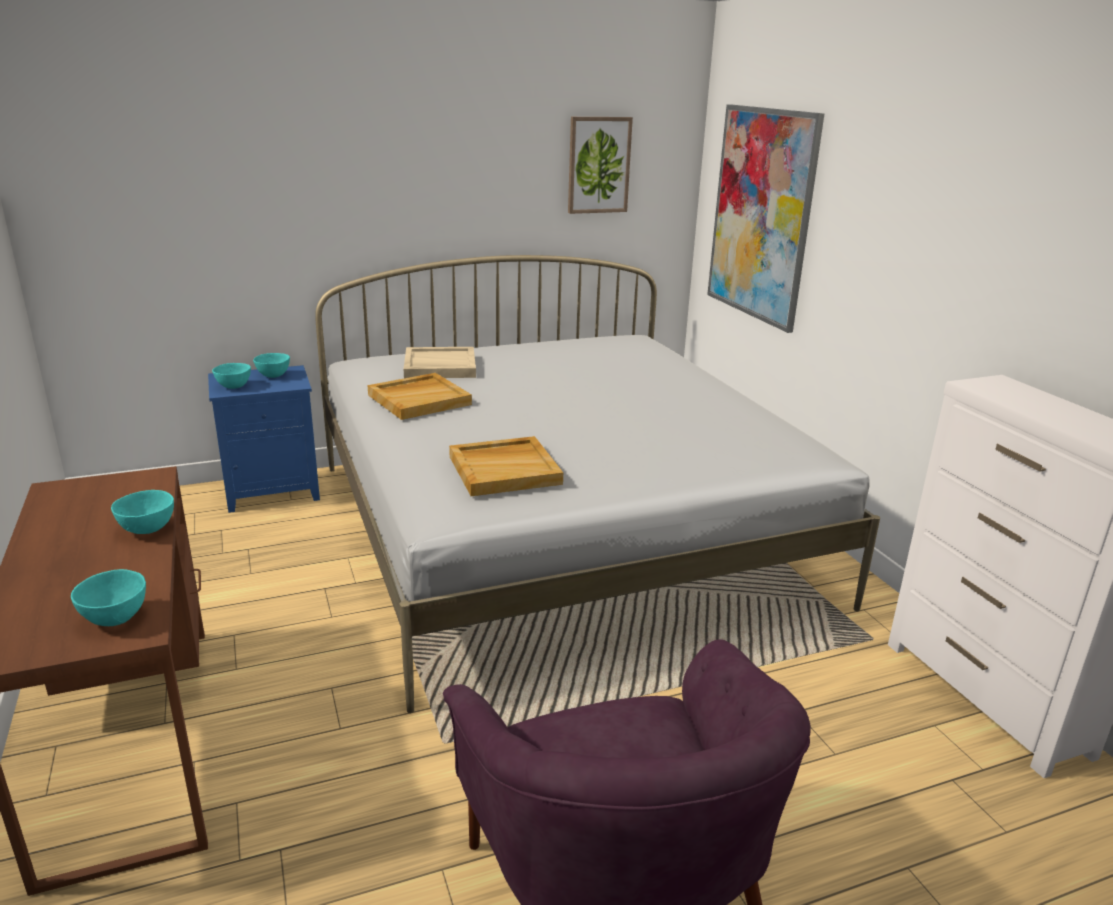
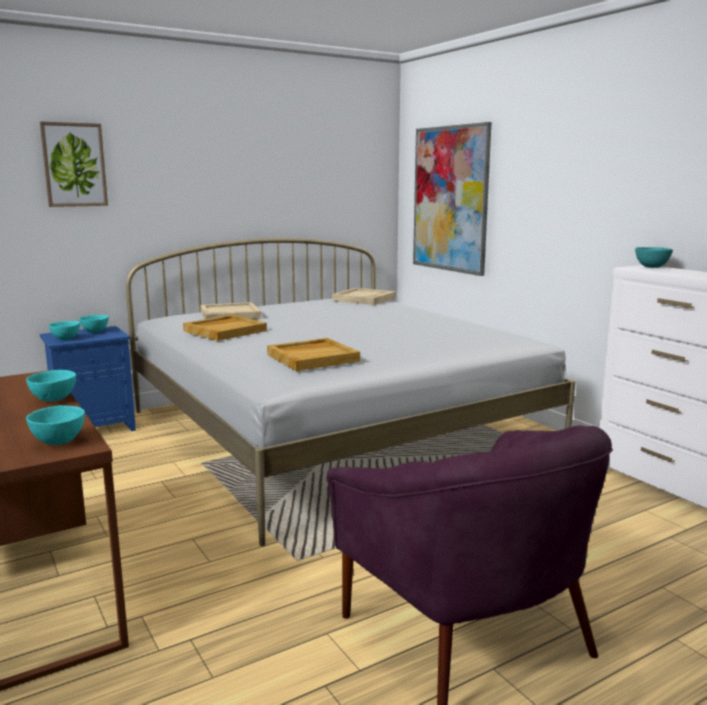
camera: 10 degrees left, 10 degrees down
picture [568,117,633,214] -> picture moved to [40,121,108,207]
none -> beige tray [332,288,396,305]
none -> turquoise bowl [635,247,673,268]

